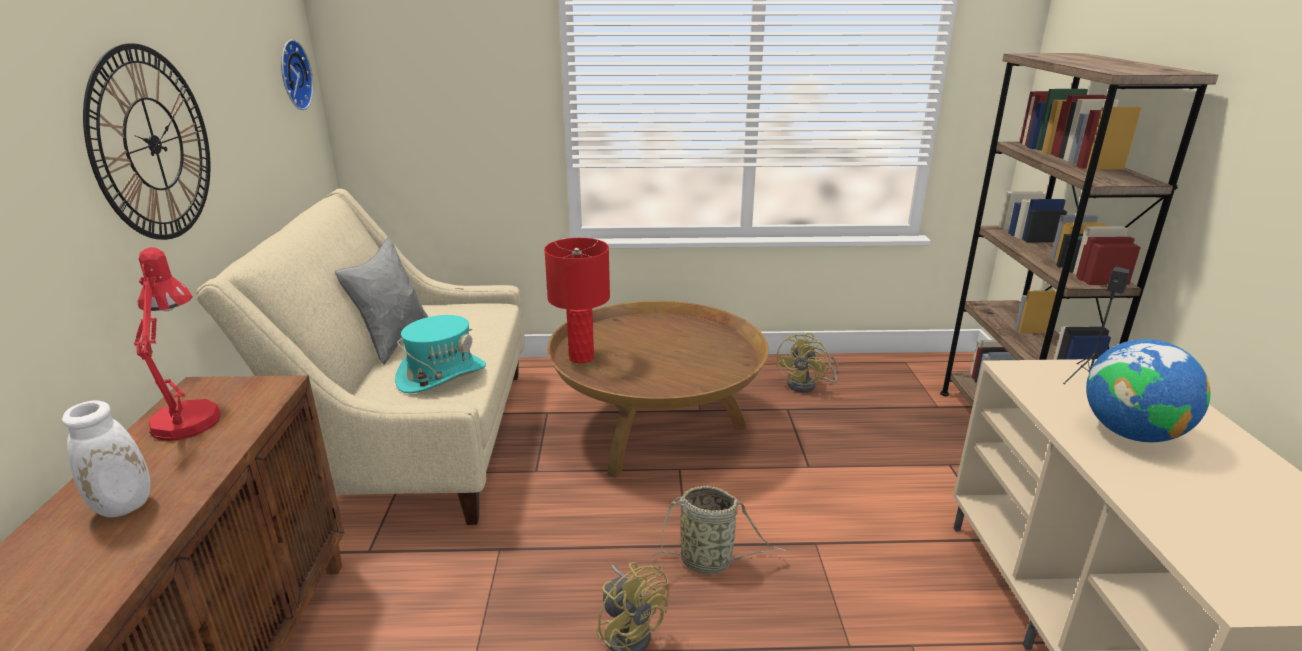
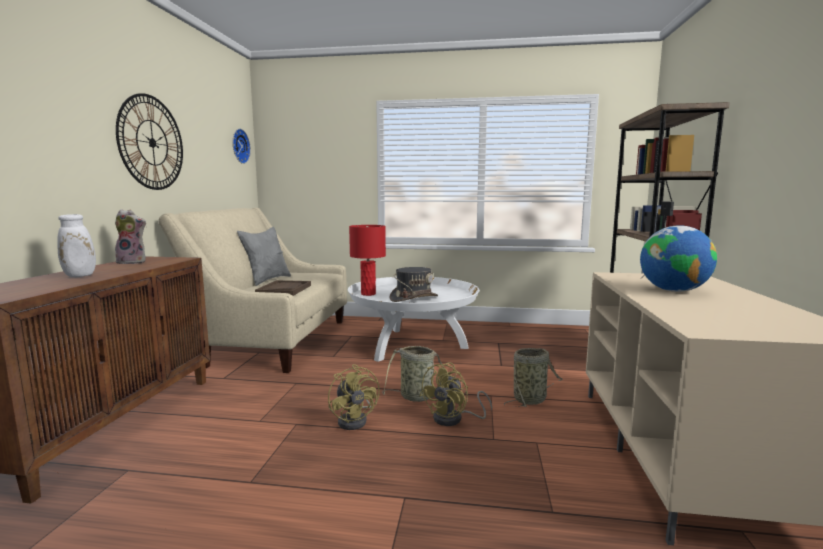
camera: 10 degrees right, 15 degrees down
red table lamp [134,247,221,441] -> plush toy [114,209,146,264]
turquoise hat [395,315,486,393] -> brown tray [255,280,311,296]
brown coffee table [547,301,769,478] -> white coffee table [348,277,479,362]
yellow fan [776,333,839,393] -> yellow fan moved to [419,363,492,426]
none -> grey hat [389,267,438,302]
none -> basket [504,348,563,407]

